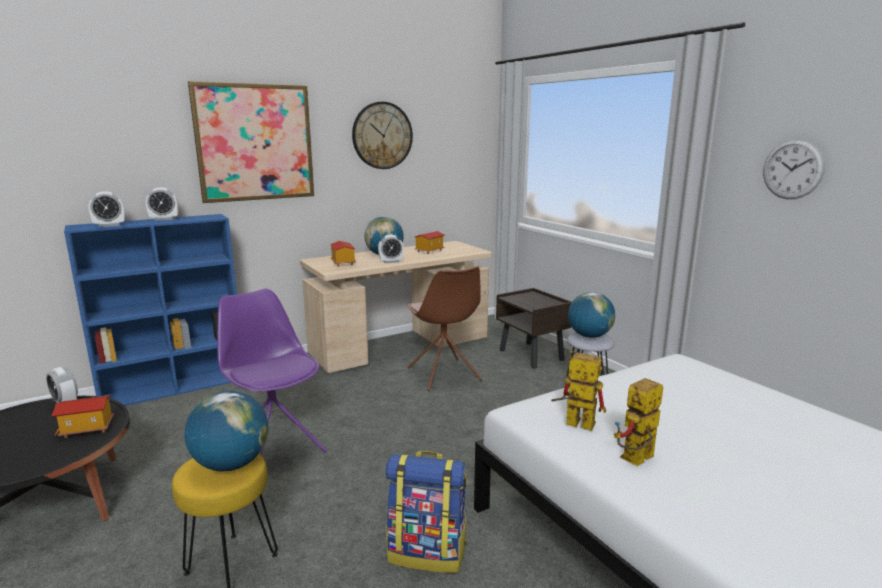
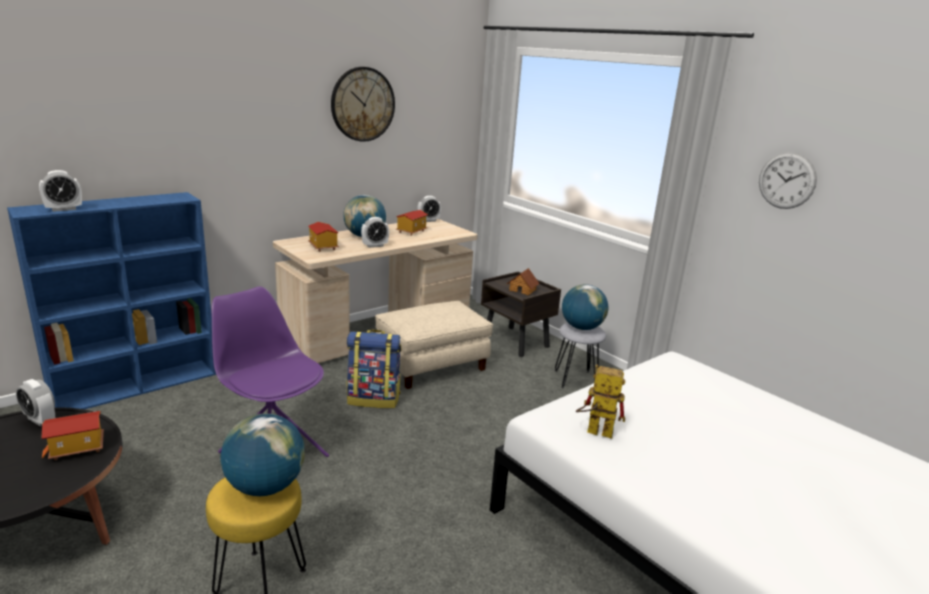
camera: 10 degrees left, 5 degrees up
alarm clock [146,187,179,221] -> alarm clock moved to [417,196,441,222]
picture [188,81,314,203] -> none
backpack [386,451,467,573] -> backpack moved to [347,330,401,408]
brown chair [407,267,482,391] -> beige ottoman [375,301,493,389]
toy robot [614,378,663,466] -> none
none -> toy house [507,268,540,295]

